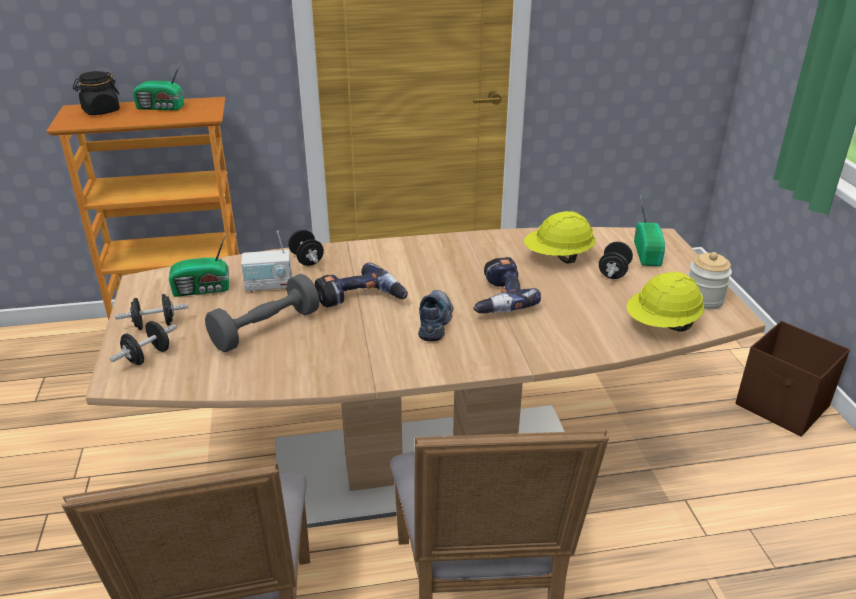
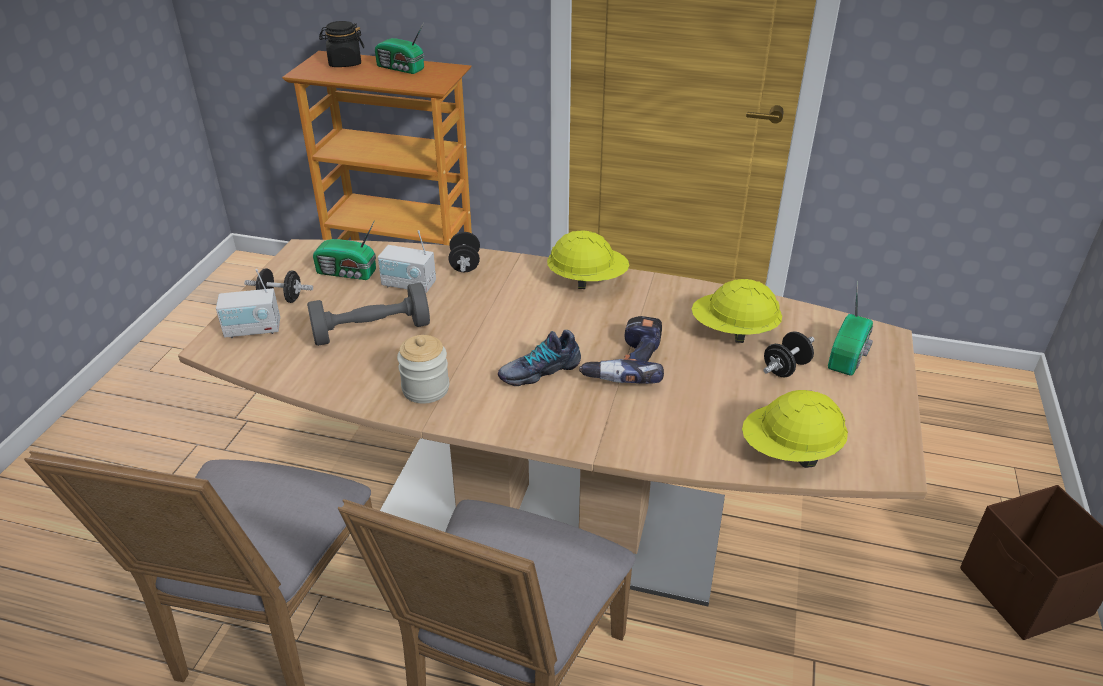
camera: 25 degrees right, 5 degrees up
black dumbbell [110,321,177,365] -> radio [216,269,280,338]
power drill [315,263,408,308] -> none
shoe [418,290,454,341] -> shoe turned 150 degrees counterclockwise [498,330,581,386]
jar [688,252,732,309] -> jar moved to [397,335,449,404]
none -> yellow hard hat [547,231,629,289]

